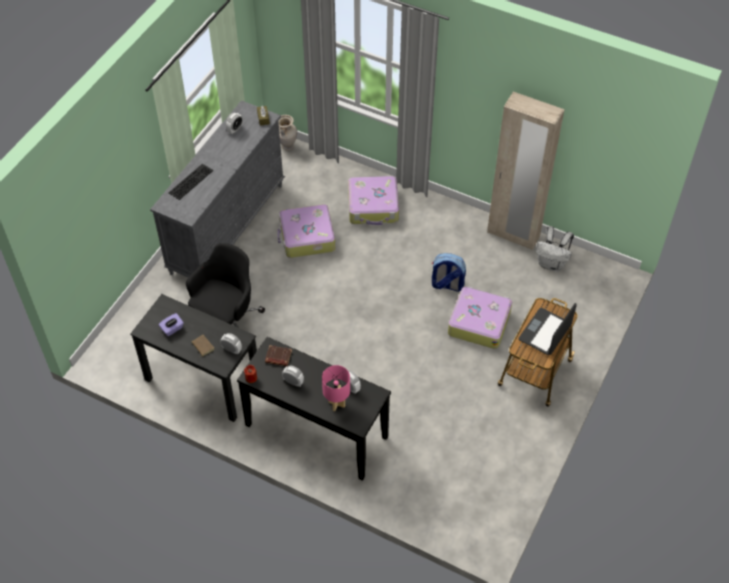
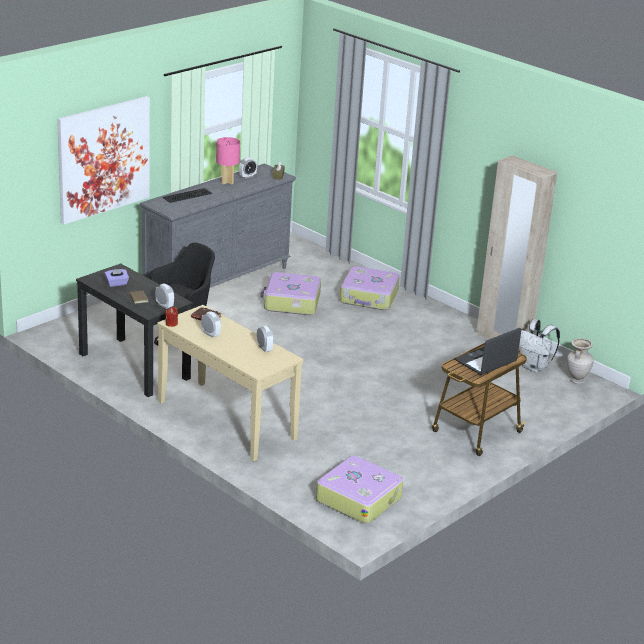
camera: 15 degrees right, 25 degrees down
black console table [237,337,391,481] -> beige console table [157,305,303,461]
beige vase [278,115,297,150] -> beige vase moved to [567,338,594,384]
pink table lamp [322,365,350,411] -> pink table lamp moved to [216,137,240,184]
backpack [432,253,466,292] -> none
suitcase [448,286,512,349] -> suitcase moved to [316,456,403,524]
none -> picture [57,96,150,224]

